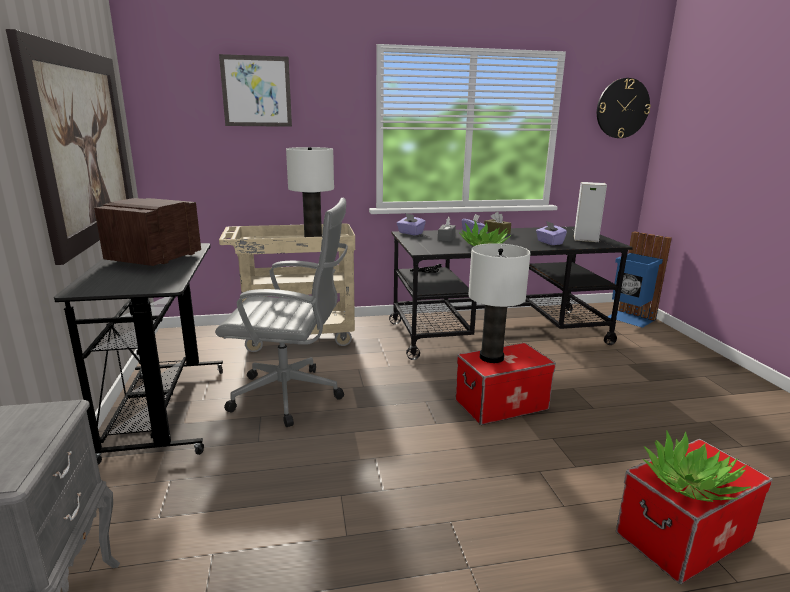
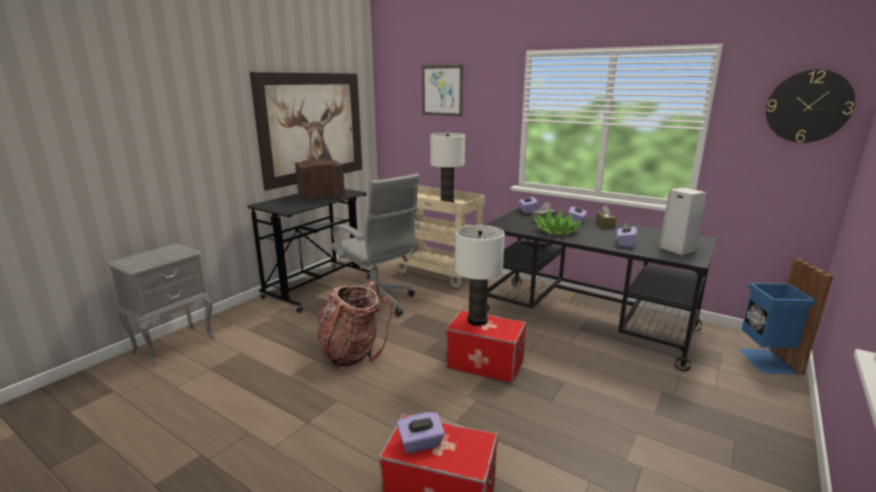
camera: 45 degrees right, 0 degrees up
potted plant [643,430,751,502] -> purple tissue box [397,412,445,453]
none -> backpack [318,281,393,367]

